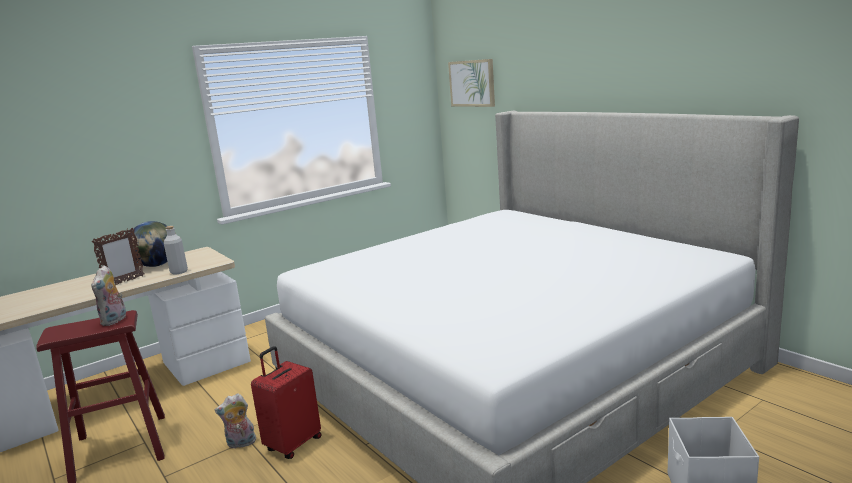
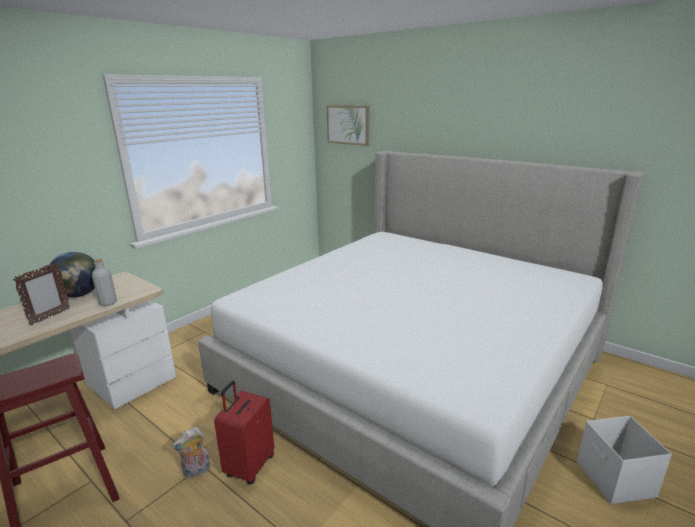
camera: 15 degrees left, 5 degrees up
plush toy [91,265,126,326] -> none

